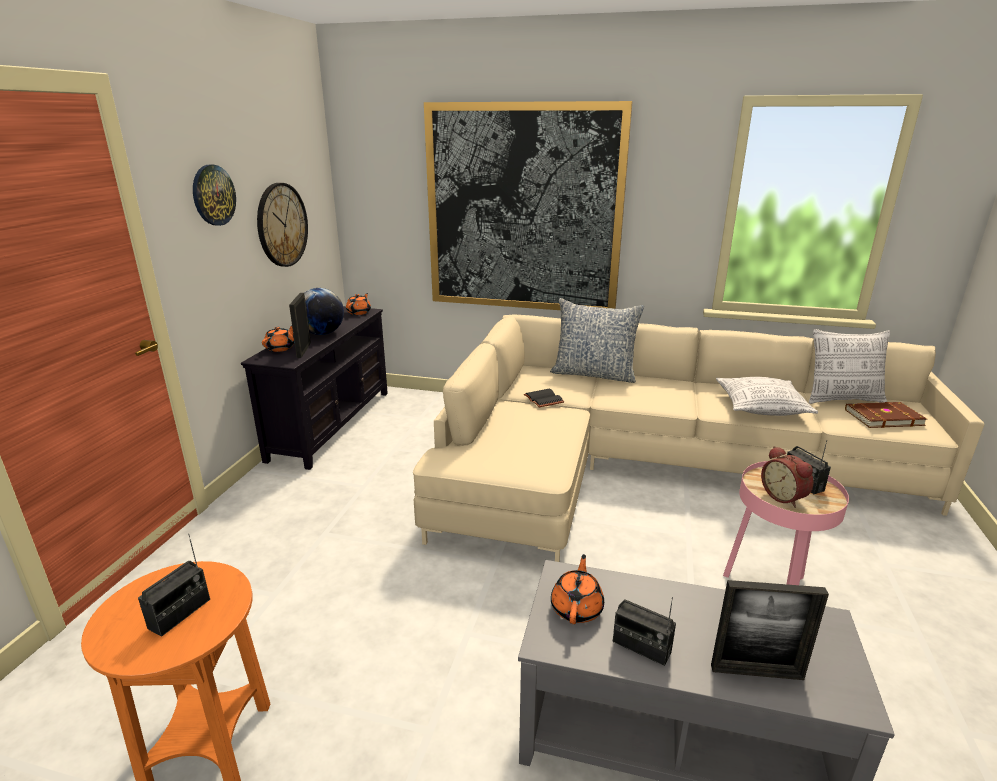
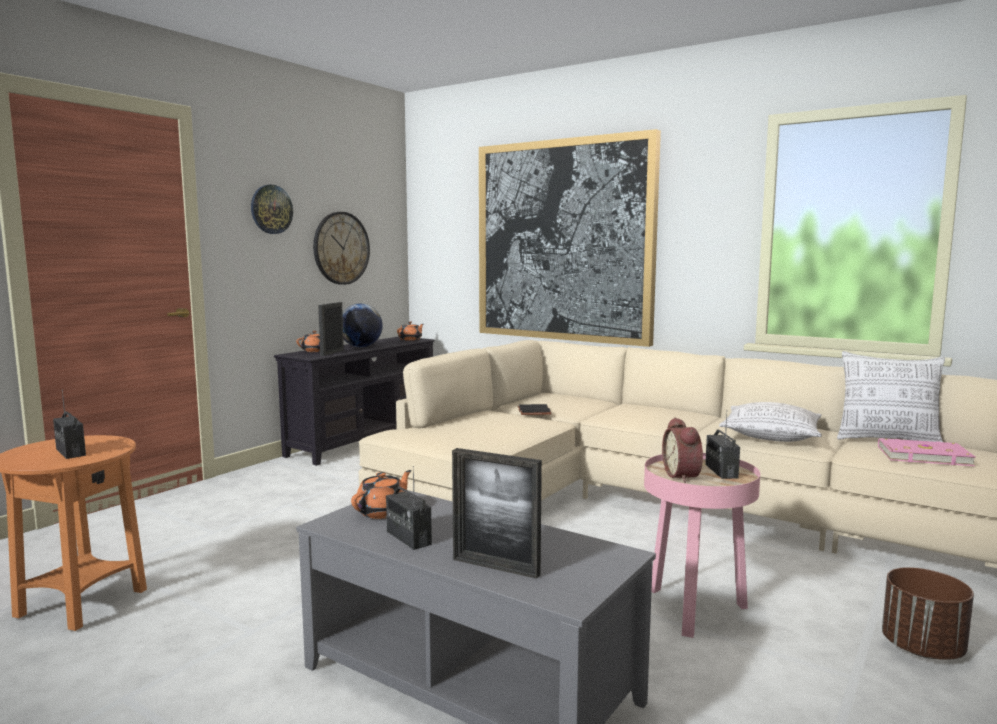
camera: 20 degrees right, 15 degrees down
radio [138,534,210,637] -> radio turned 90 degrees clockwise [53,389,86,459]
pillow [550,298,644,383] -> none
brown book [845,402,927,428] -> pink book [878,438,976,466]
none -> brown planter [882,567,974,660]

